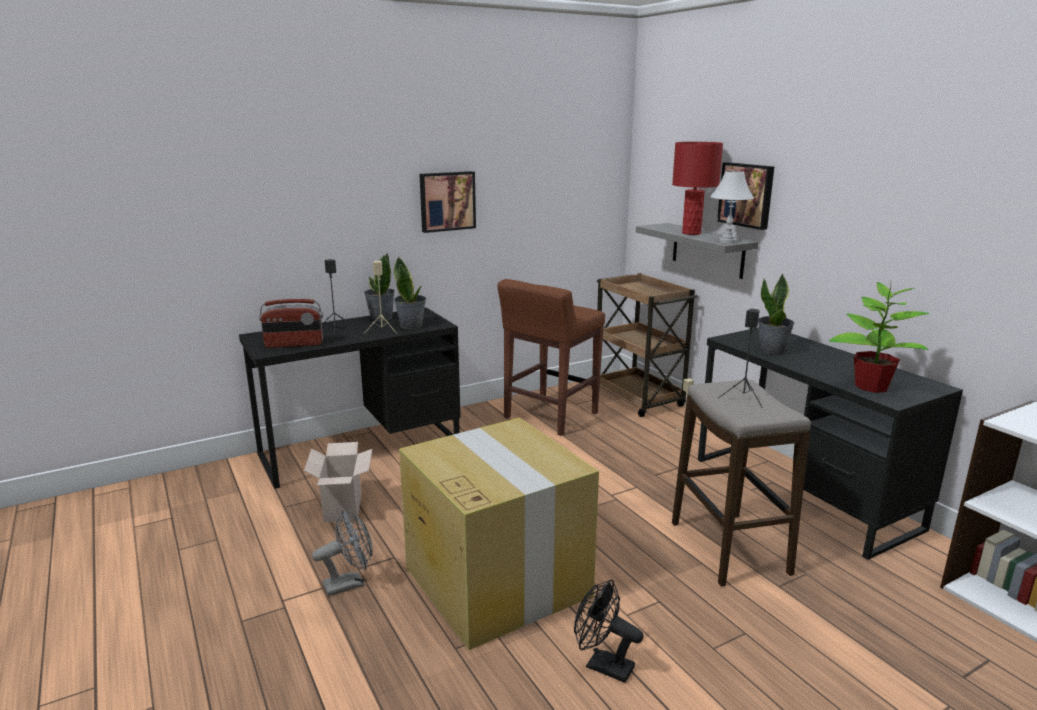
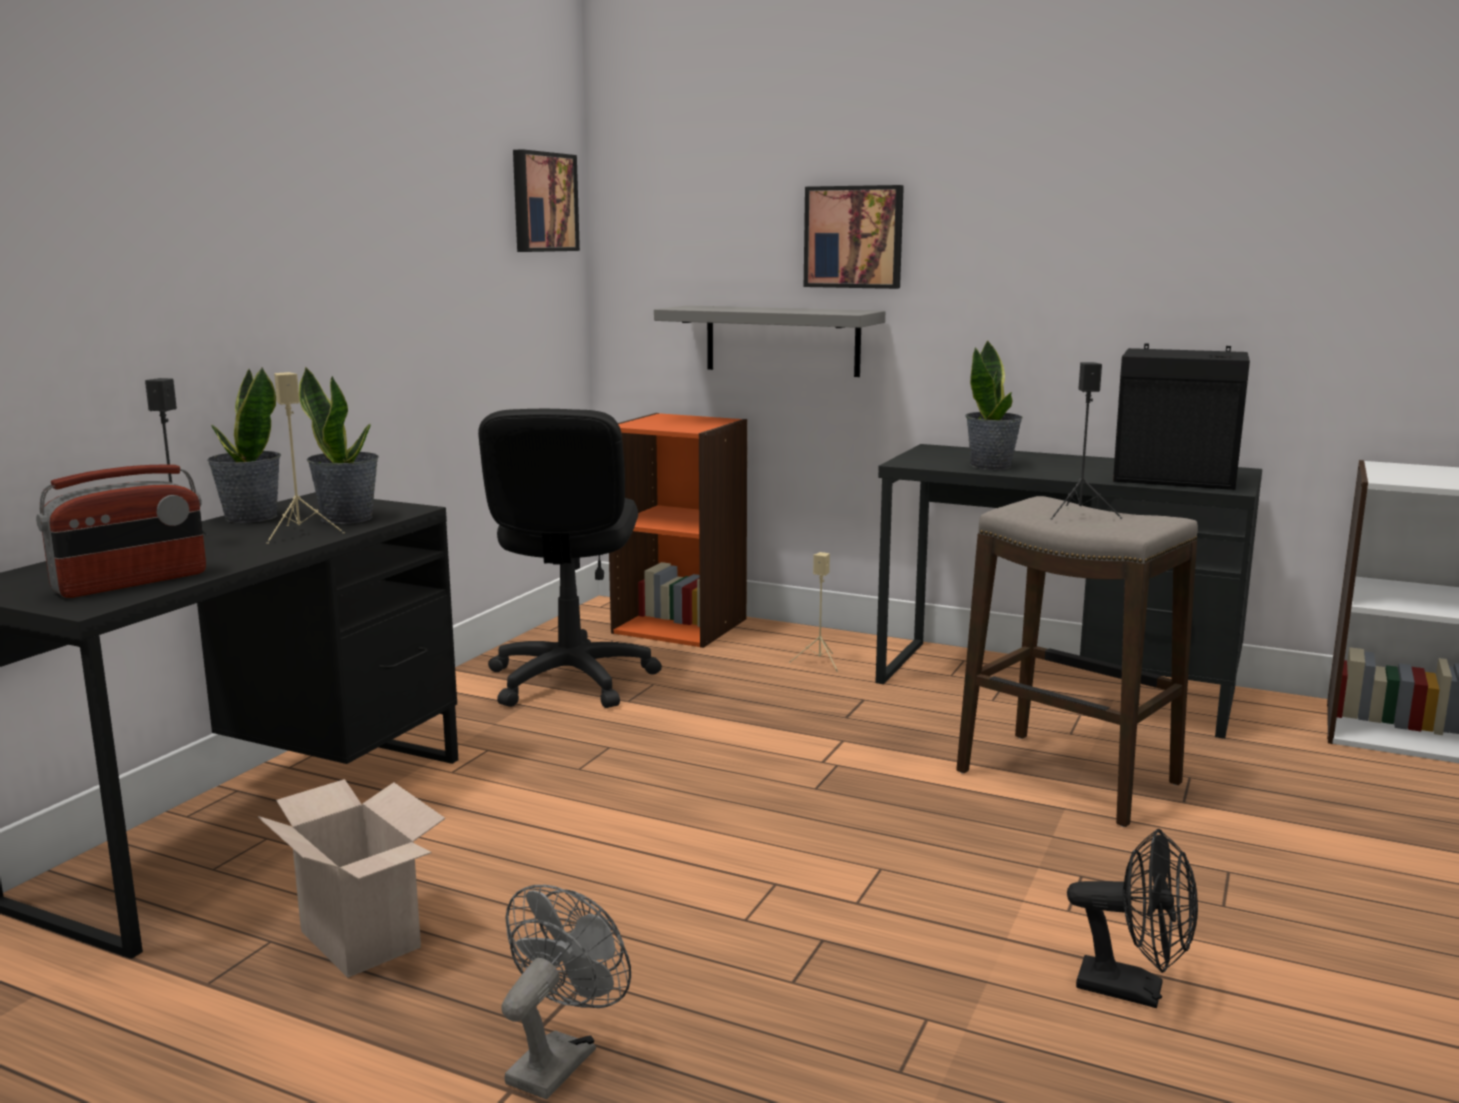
camera: 35 degrees left, 5 degrees down
cardboard box [399,418,599,650] -> none
picture [420,171,476,233] -> picture moved to [513,149,580,252]
brown stool [497,279,605,436] -> black office chair [478,409,662,708]
black fan [574,579,644,683] -> black fan turned 150 degrees counterclockwise [1067,828,1198,1008]
brown cart [597,273,698,417] -> orange bookcase [609,413,747,648]
red table lamp [672,142,723,235] -> none
white table lamp [710,171,754,244] -> none
potted plant [829,280,930,393] -> black speaker [1113,343,1250,490]

